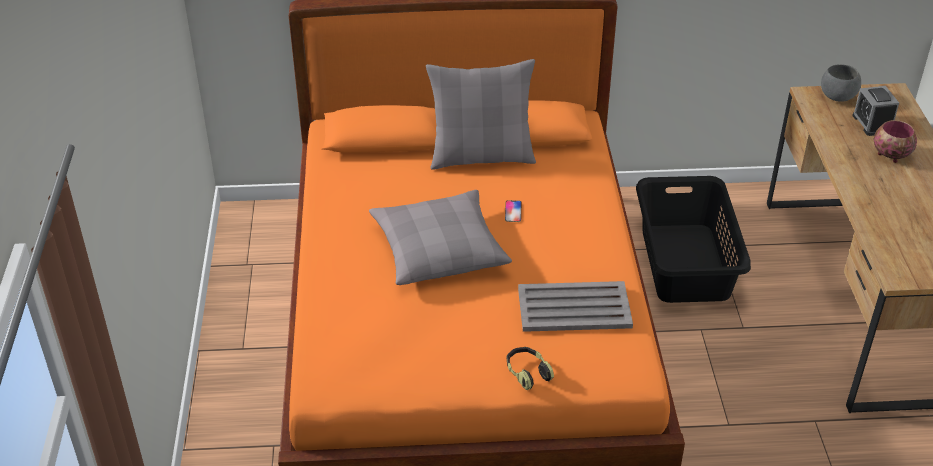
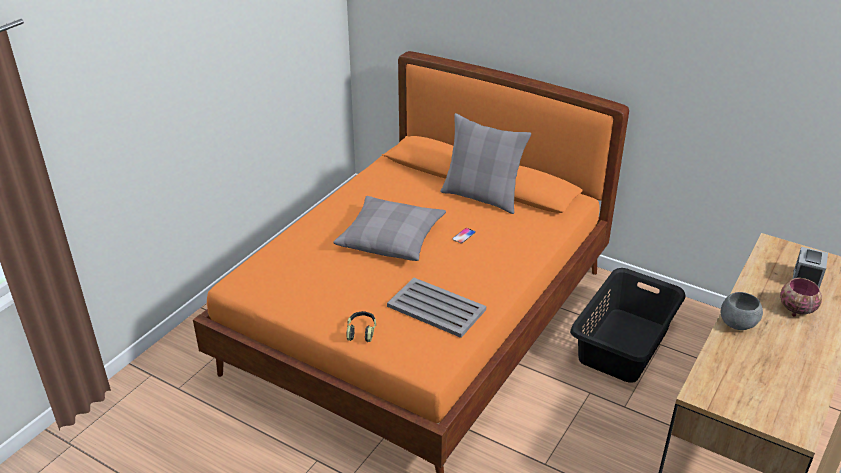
camera: 35 degrees right, 5 degrees down
grey bowl [821,64,861,101] -> grey bowl moved to [721,292,763,330]

